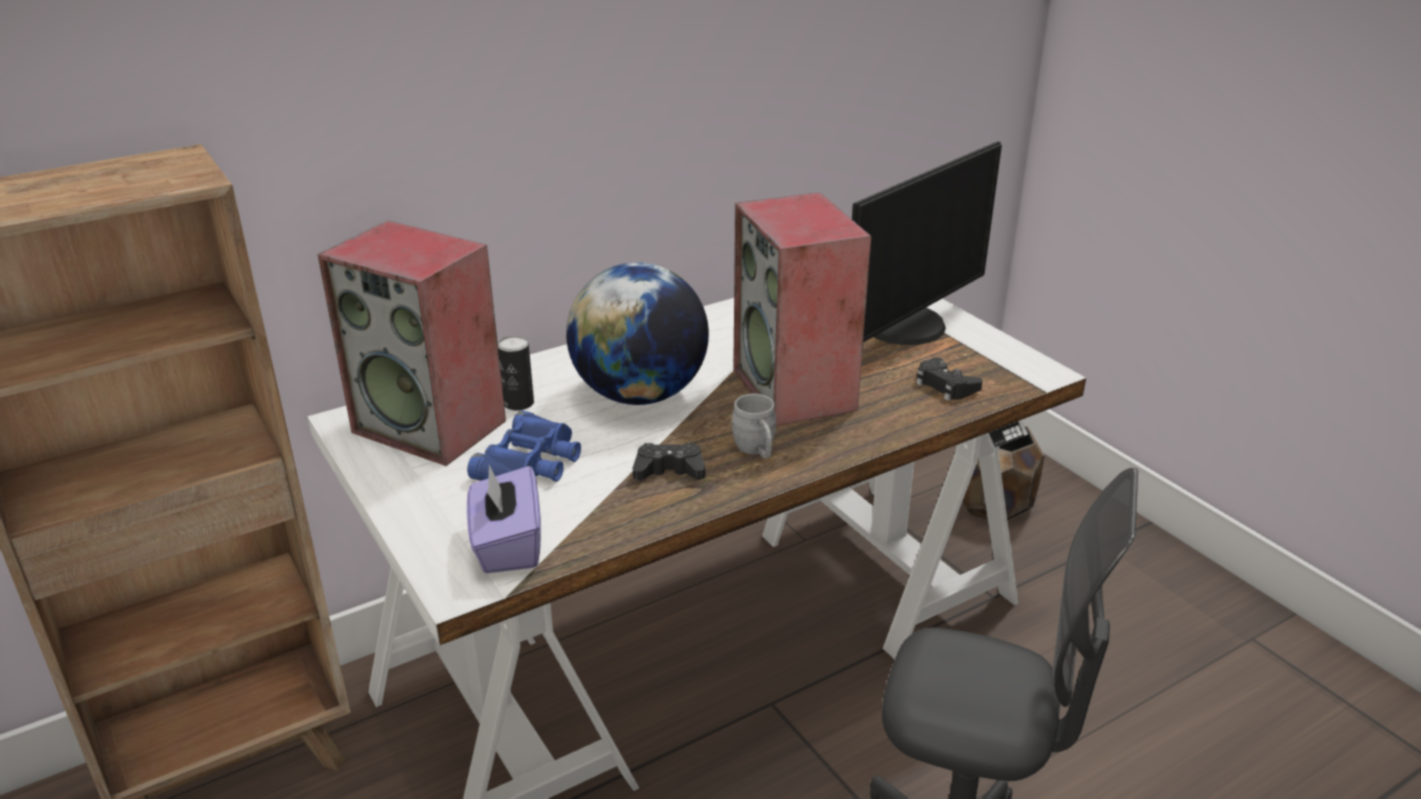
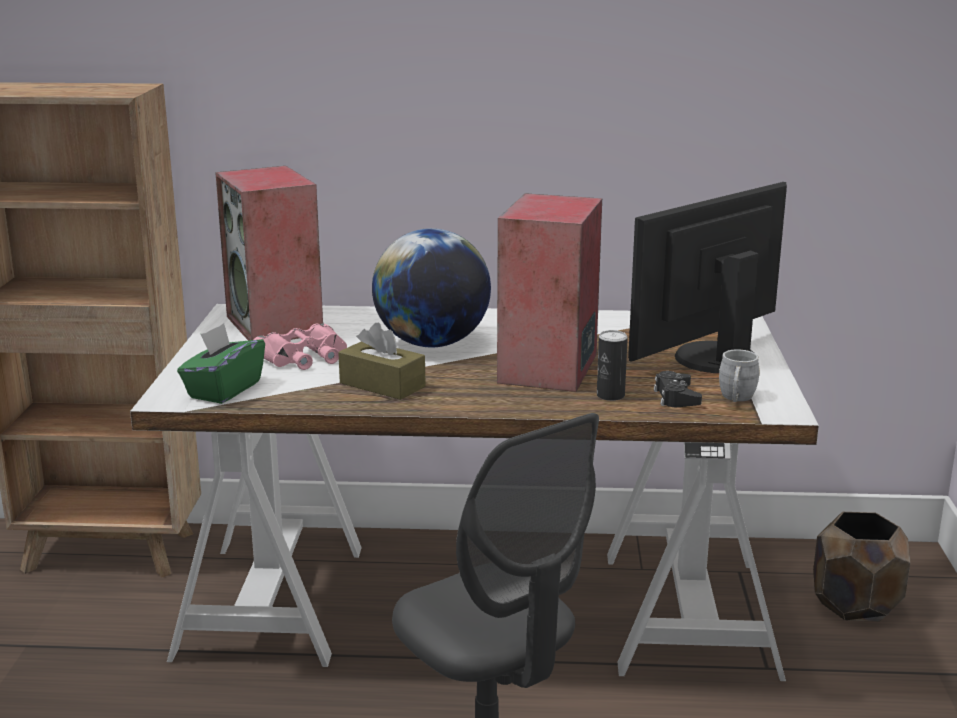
camera: 35 degrees right, 10 degrees down
blue binoculars [467,410,581,482] -> pink binoculars [254,323,347,370]
purple tissue box [467,465,541,573] -> green tissue box [177,323,265,404]
can [498,335,534,411] -> can moved to [597,330,628,401]
black game controller [633,443,705,480] -> brown tissue box [338,323,426,400]
grey mug [731,394,776,459] -> grey mug moved to [719,349,760,402]
monitor [852,141,1002,345] -> monitor turned 150 degrees clockwise [628,182,787,373]

